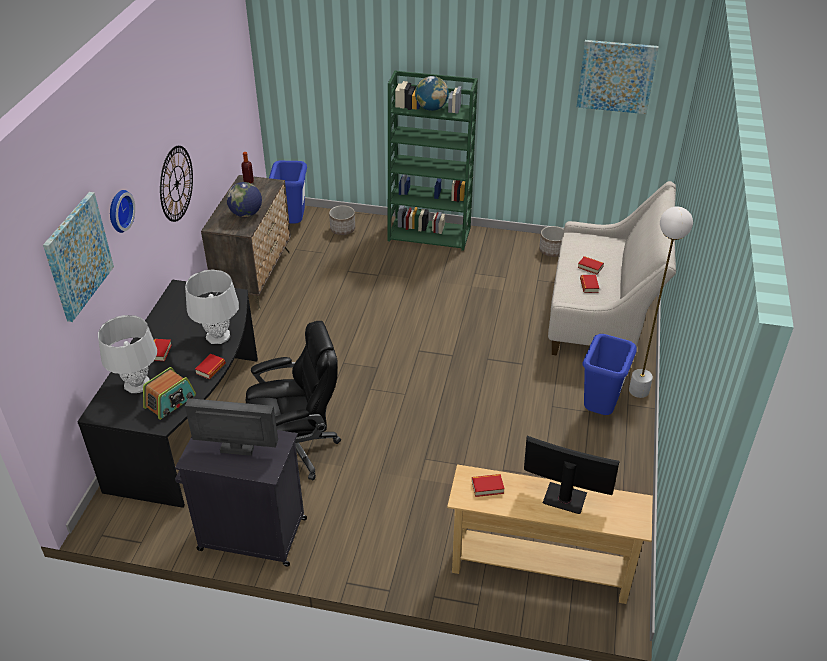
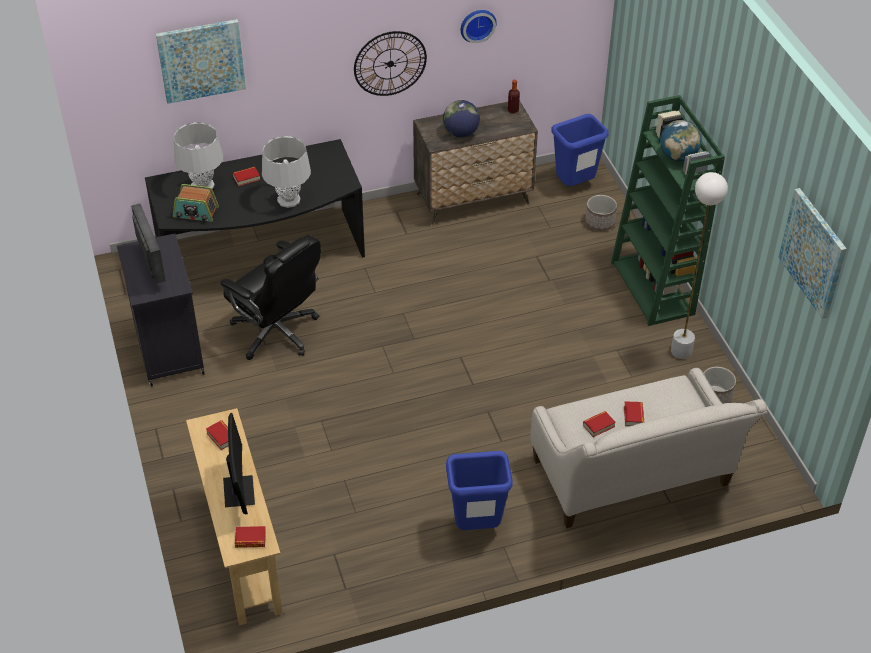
camera: 60 degrees right, 5 degrees up
wall clock [110,190,135,233] -> wall clock moved to [461,10,497,43]
book [195,354,226,379] -> book moved to [235,526,266,548]
white floor lamp [629,207,693,398] -> white floor lamp moved to [671,172,728,359]

